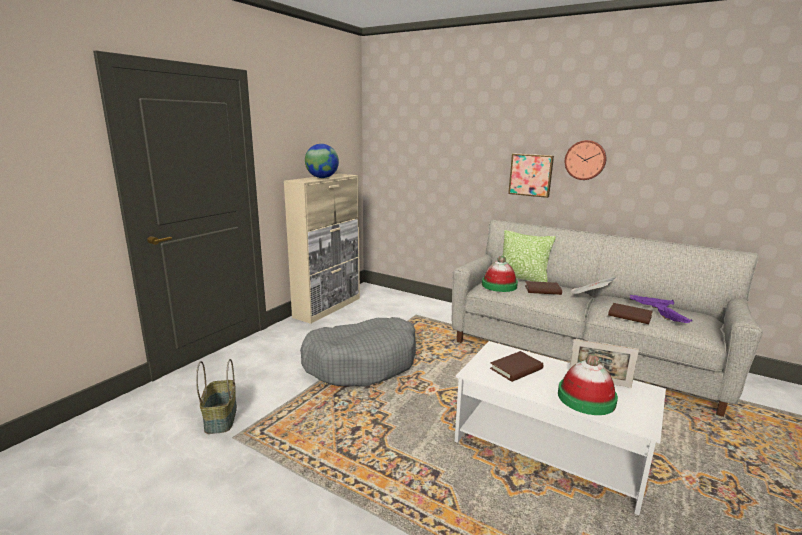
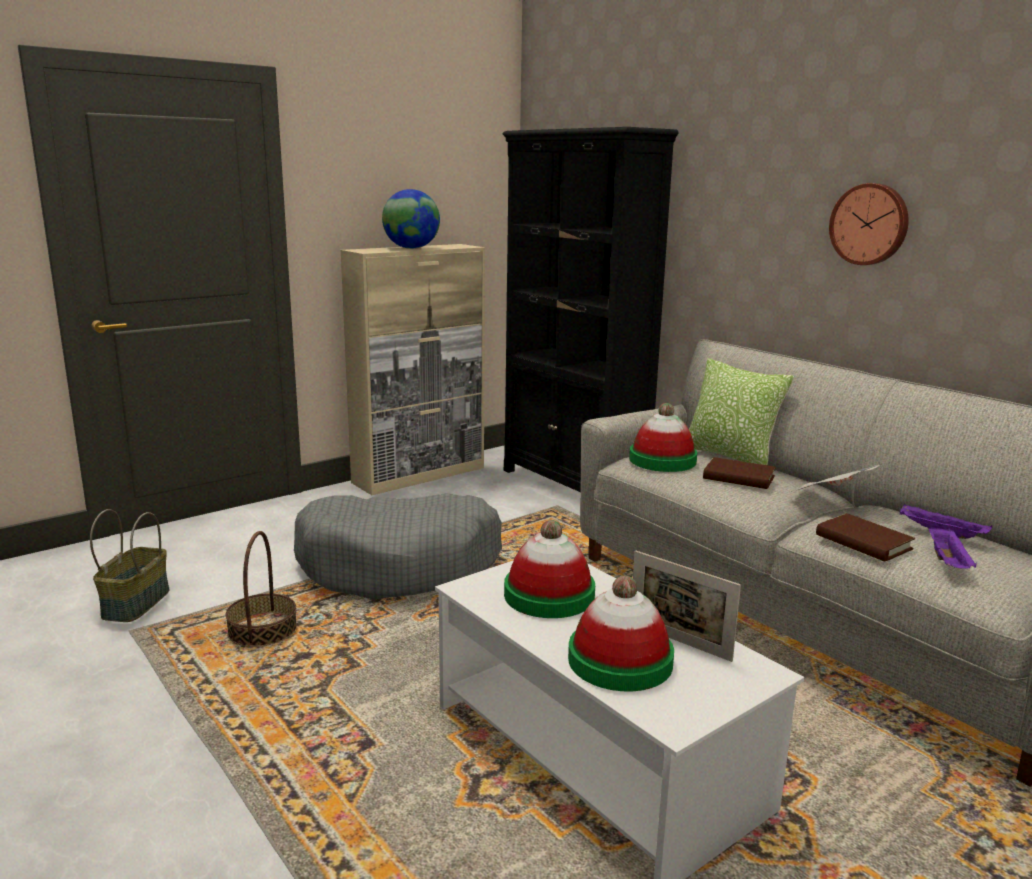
camera: 20 degrees right, 0 degrees up
brown book [490,351,543,382] -> hat [504,520,595,618]
picture [508,153,554,198] -> none
none -> basket [226,531,297,647]
none -> black bookcase [502,127,679,492]

